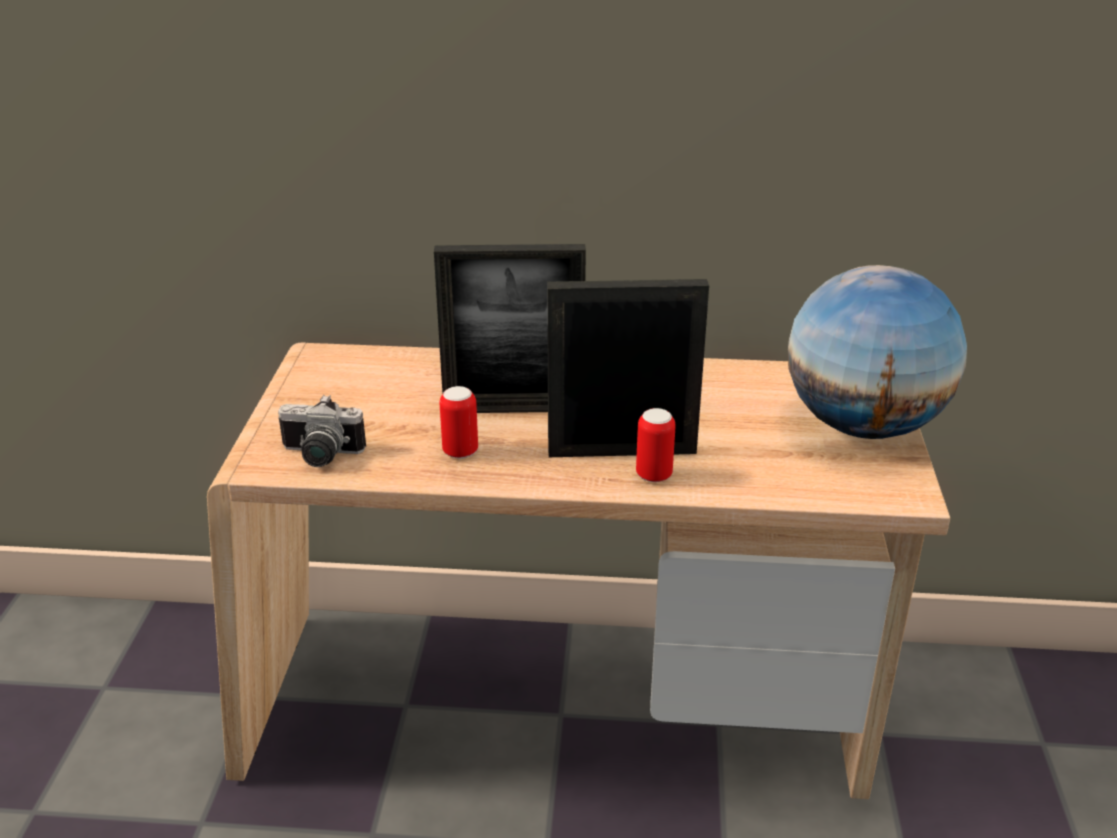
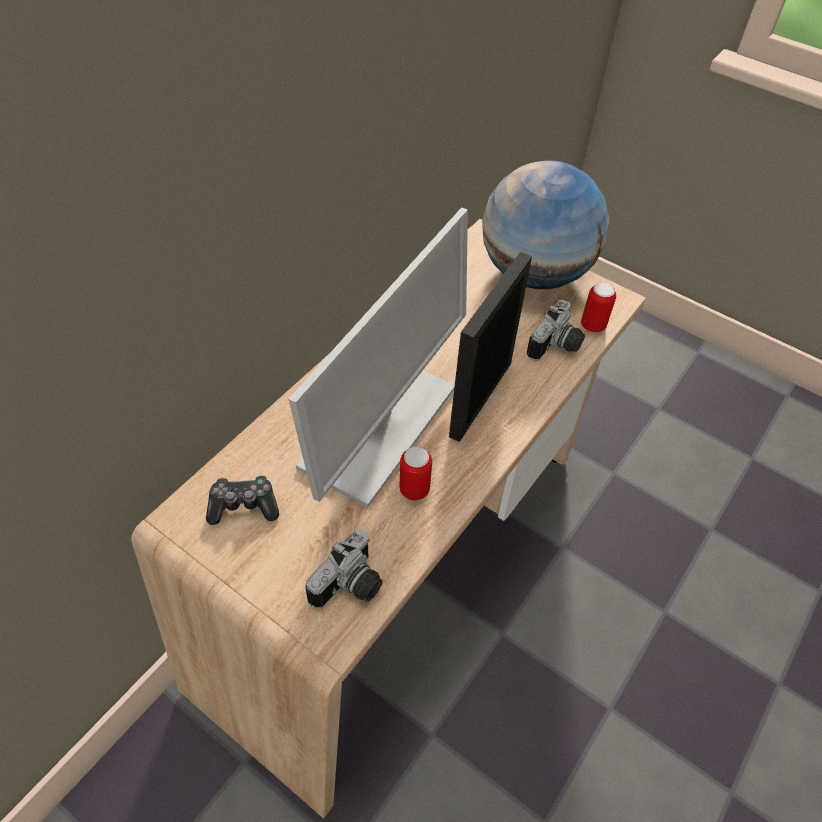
camera: 60 degrees left, 20 degrees up
picture frame [434,244,586,413] -> monitor [288,208,468,508]
can [636,408,676,482] -> can moved to [581,283,616,333]
none -> game controller [206,475,279,525]
none -> camera [527,300,585,361]

